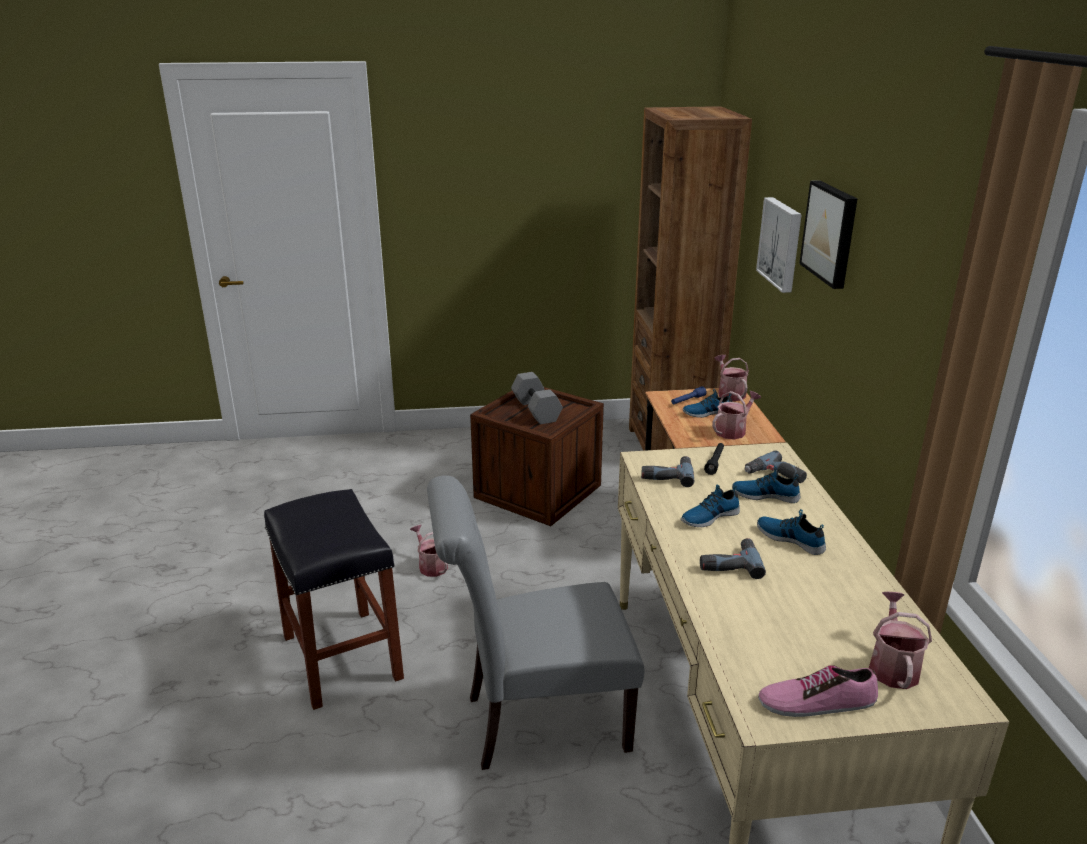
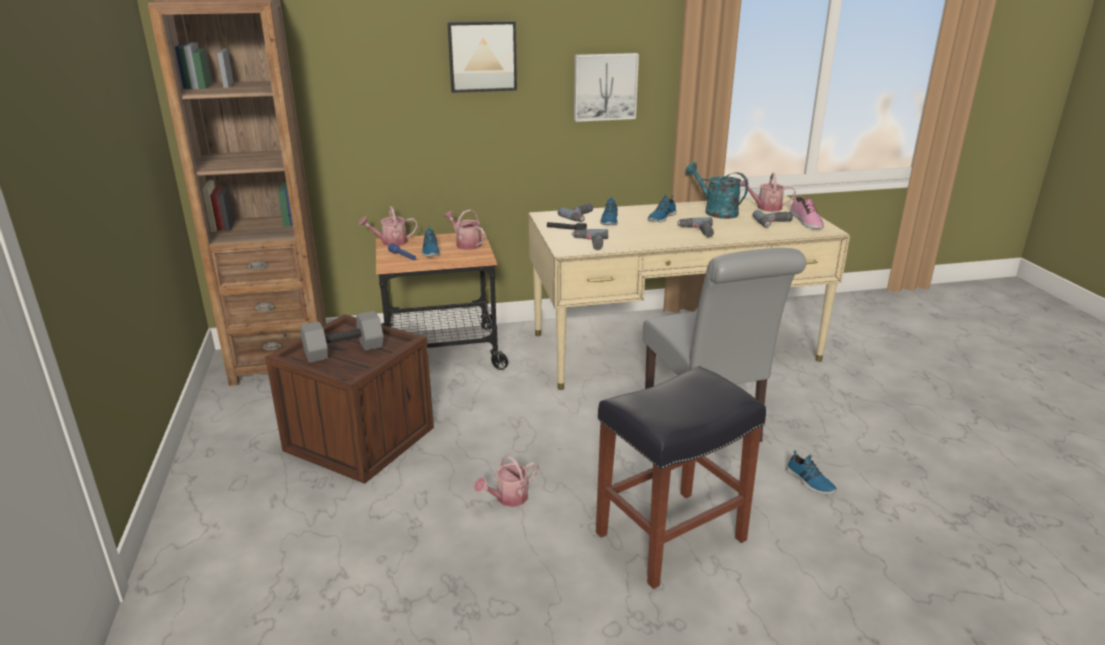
camera: 95 degrees left, 0 degrees up
shoe [681,484,740,527] -> shoe moved to [786,450,837,494]
picture [756,197,802,293] -> picture moved to [574,53,639,122]
none -> turquoise watering can [685,162,748,219]
none -> power drill [753,210,793,228]

